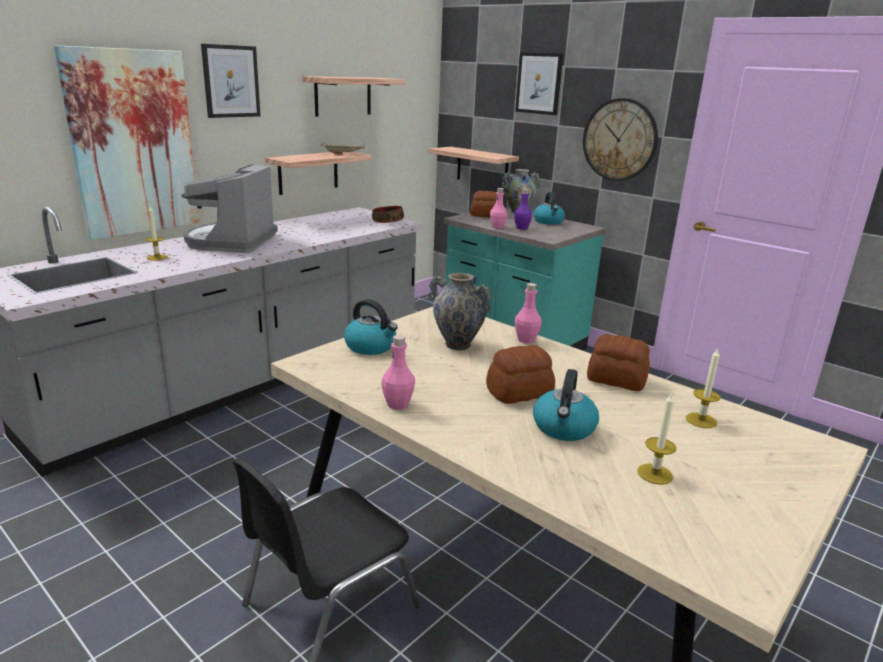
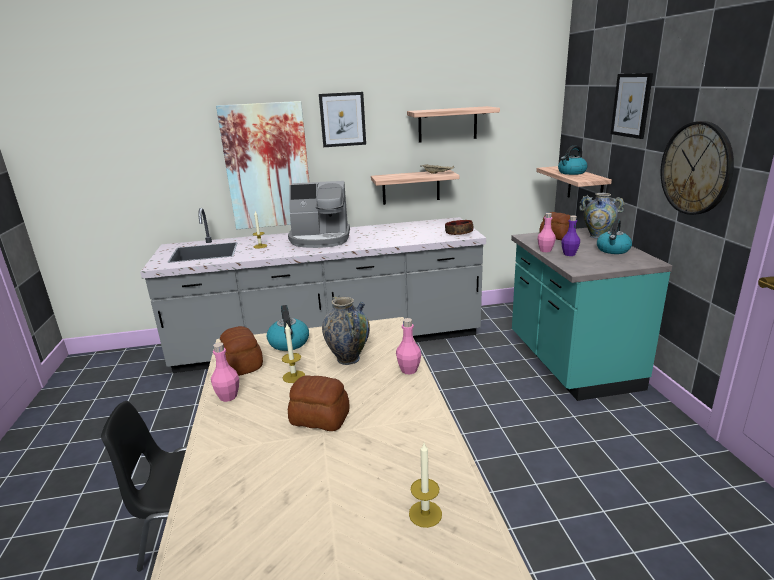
camera: 40 degrees right, 0 degrees up
coffee machine [181,164,278,253] -> coffee machine turned 135 degrees counterclockwise [288,181,350,248]
kettle [533,369,599,441] -> kettle moved to [558,146,588,175]
bread [587,334,650,391] -> bread moved to [220,326,263,376]
candle [637,392,676,485] -> candle moved to [282,324,305,383]

